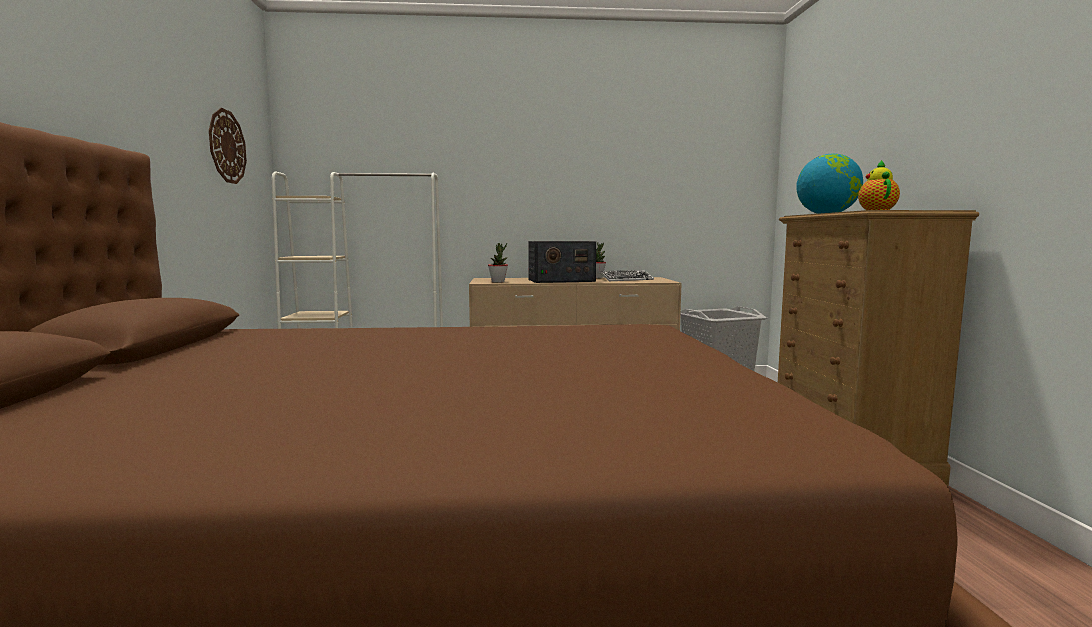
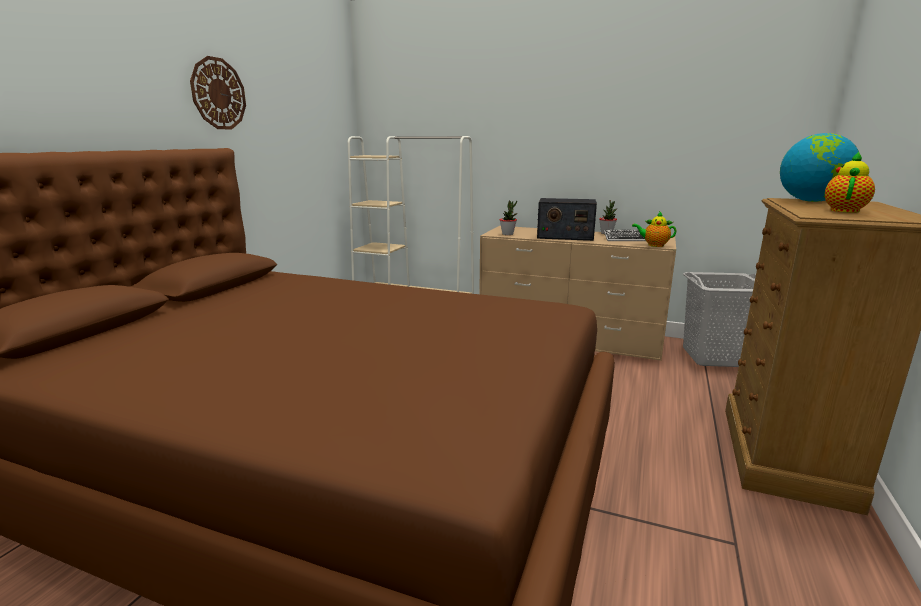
camera: 25 degrees right, 10 degrees up
wall clock [209,108,247,184] -> wall clock moved to [190,56,246,129]
none -> teapot [632,211,677,247]

